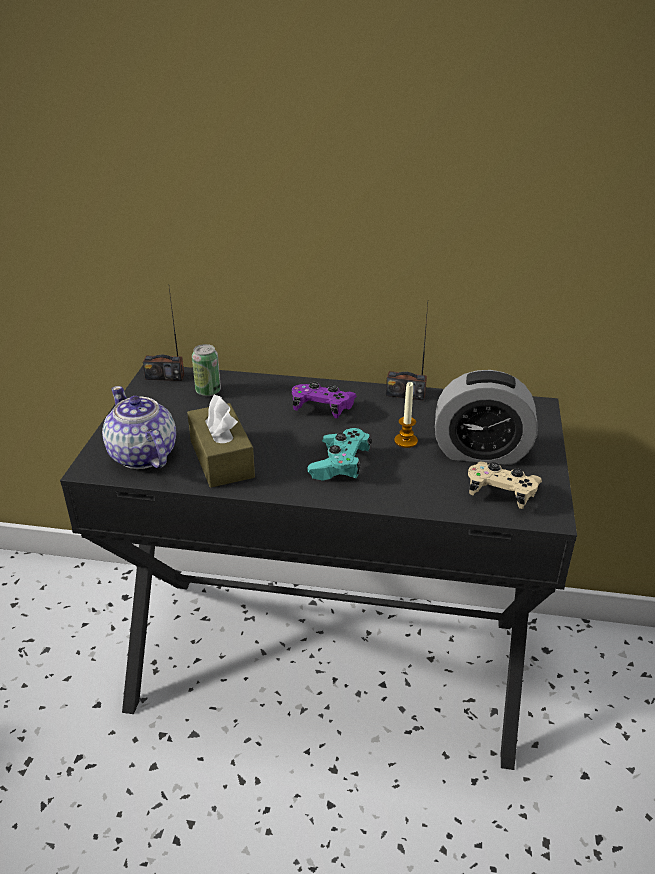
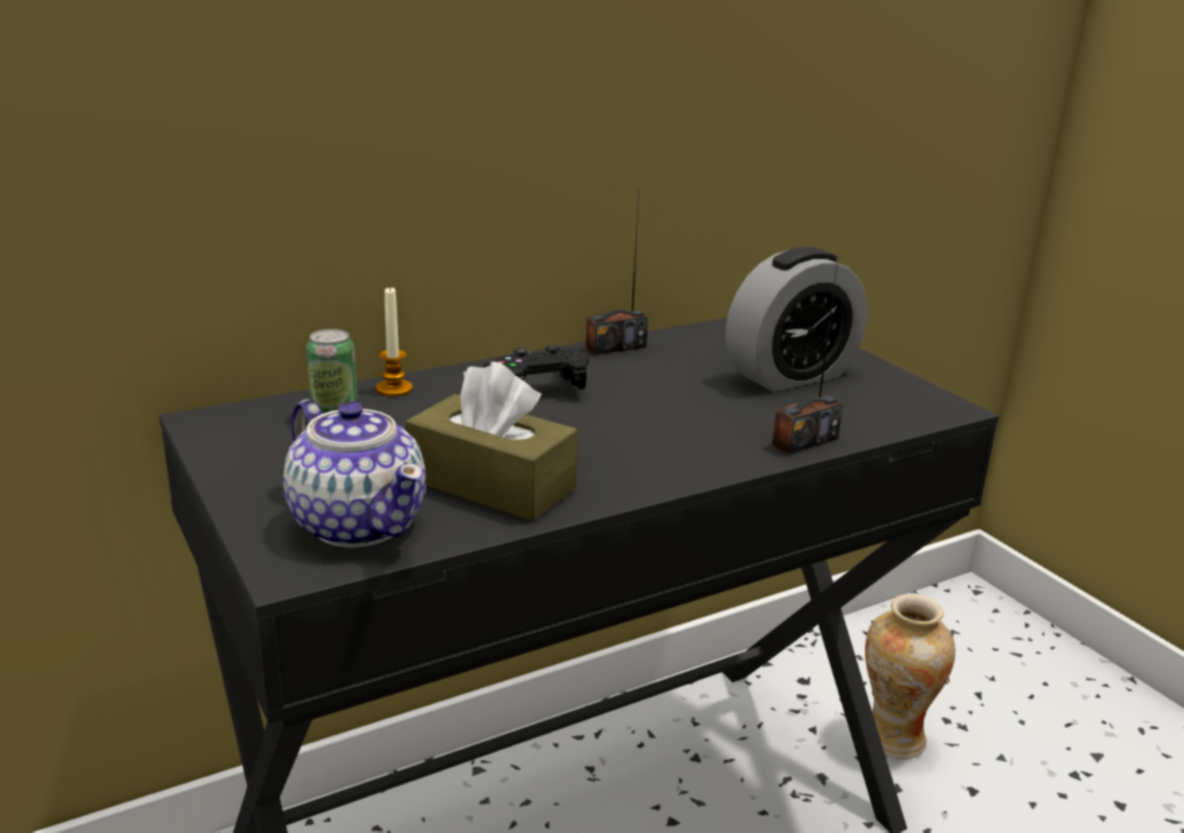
camera: 40 degrees left, 10 degrees down
teapot [102,386,176,469] -> teapot turned 150 degrees counterclockwise [283,399,426,548]
radio [143,288,184,381] -> radio moved to [772,254,843,455]
purple game controller [292,382,357,418] -> black game controller [483,345,589,390]
turquoise game controller [308,428,372,481] -> none
candle [395,382,418,448] -> candle moved to [376,287,413,396]
beige game controller [468,462,542,509] -> none
none -> vase [865,594,955,759]

